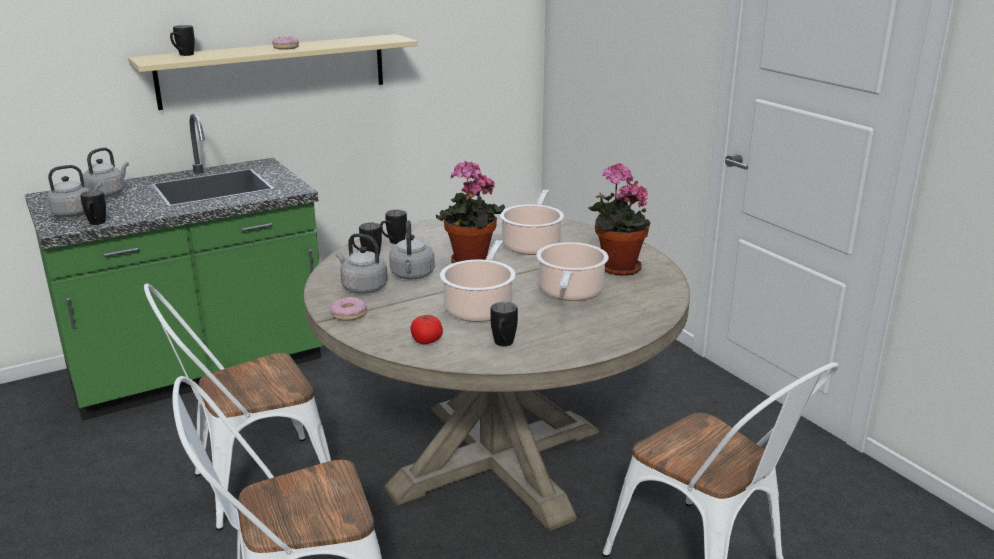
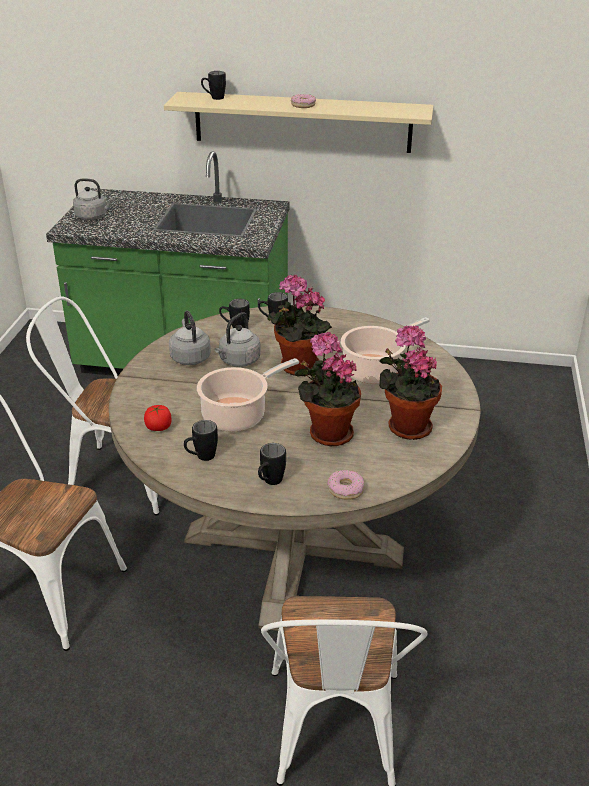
camera: 40 degrees right, 10 degrees up
black mug [80,190,106,225] -> black mug moved to [258,443,286,485]
grey kettle [83,148,129,197] -> none
donut [330,297,367,321] -> donut moved to [327,470,364,500]
cooking pot [536,242,609,301] -> potted plant [295,332,361,446]

